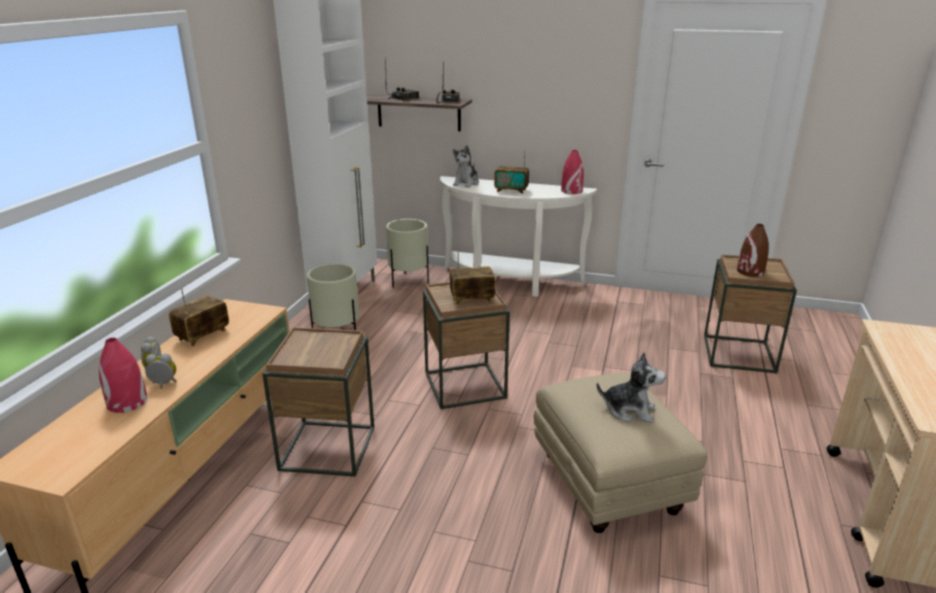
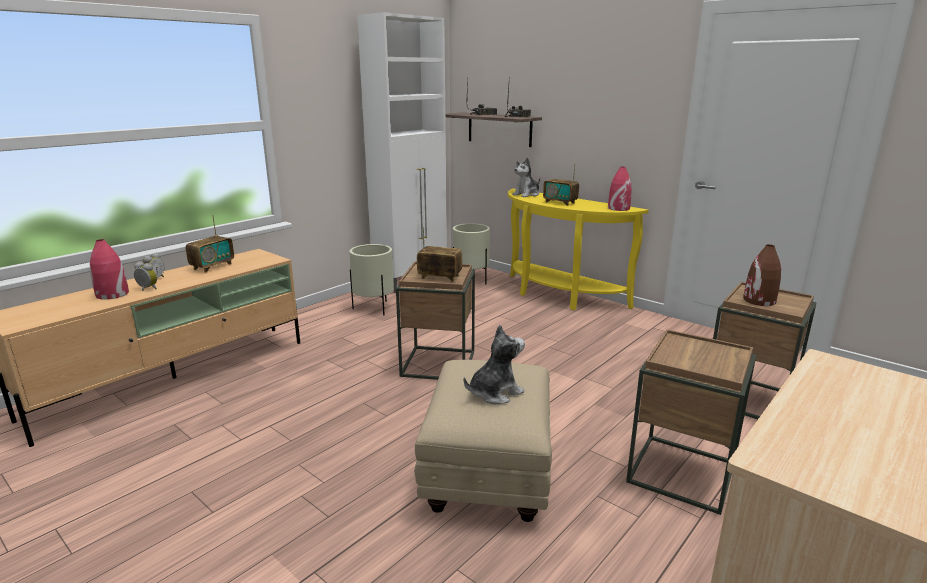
camera: 25 degrees right, 5 degrees down
radio [169,288,229,346] -> radio turned 150 degrees clockwise [186,215,234,273]
brown side table [262,327,374,477] -> brown side table moved to [626,329,756,515]
white console table [440,176,597,297] -> yellow console table [508,189,649,310]
plush toy [596,352,666,423] -> plush toy turned 75 degrees counterclockwise [464,325,525,404]

